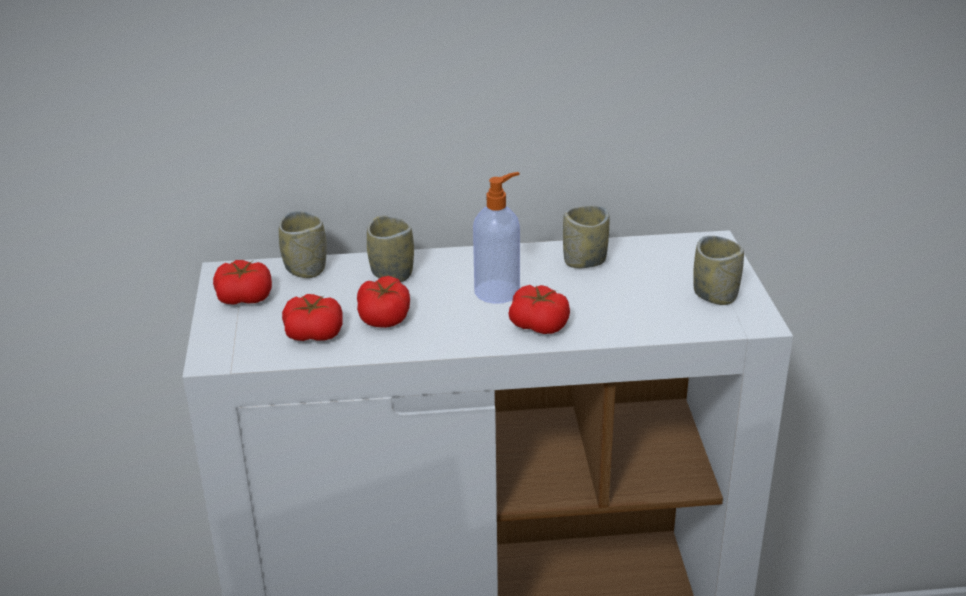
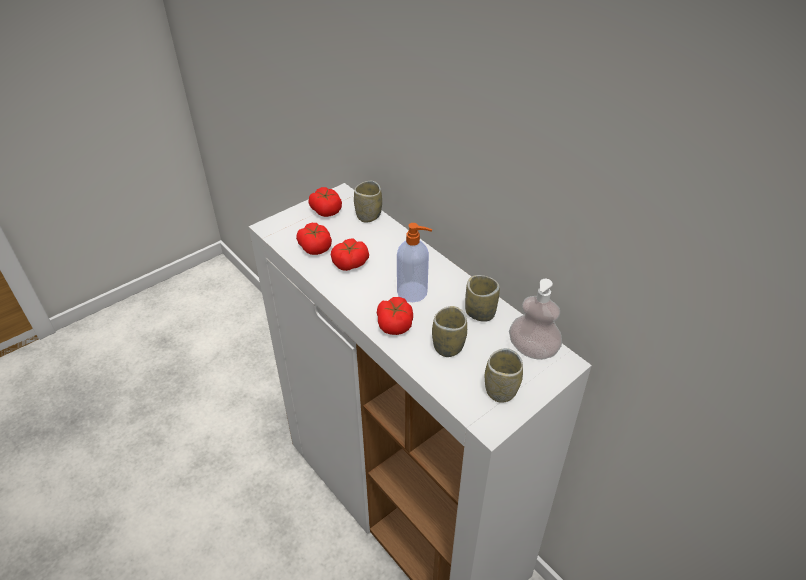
camera: 55 degrees right, 10 degrees up
cup [367,216,414,282] -> cup moved to [432,306,467,357]
none -> soap dispenser [509,279,562,360]

